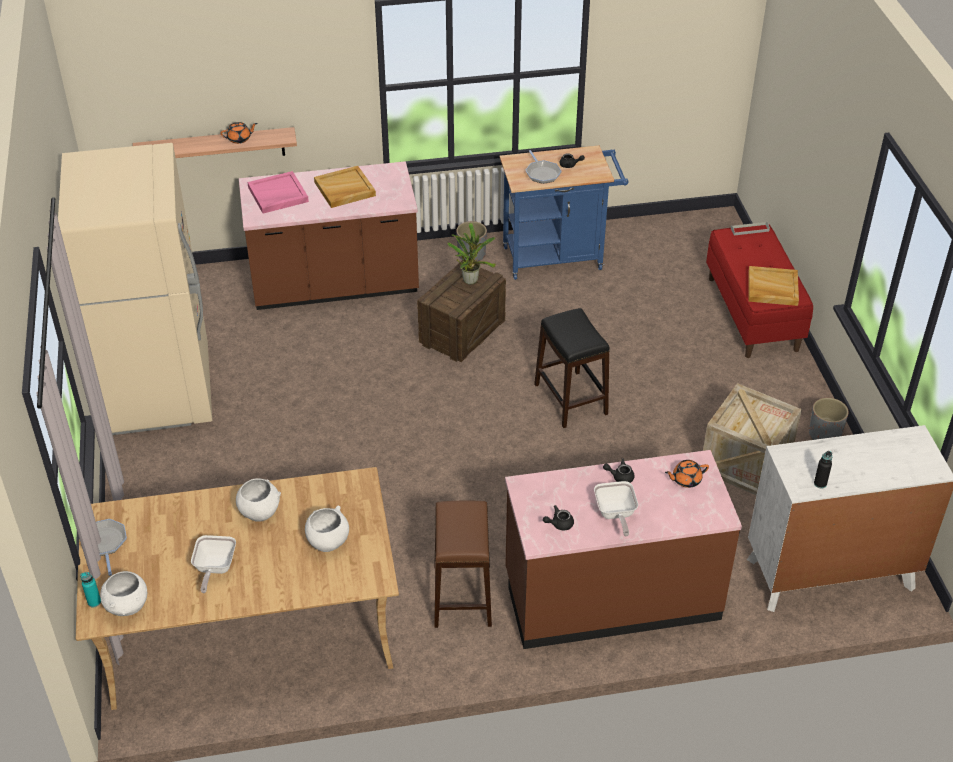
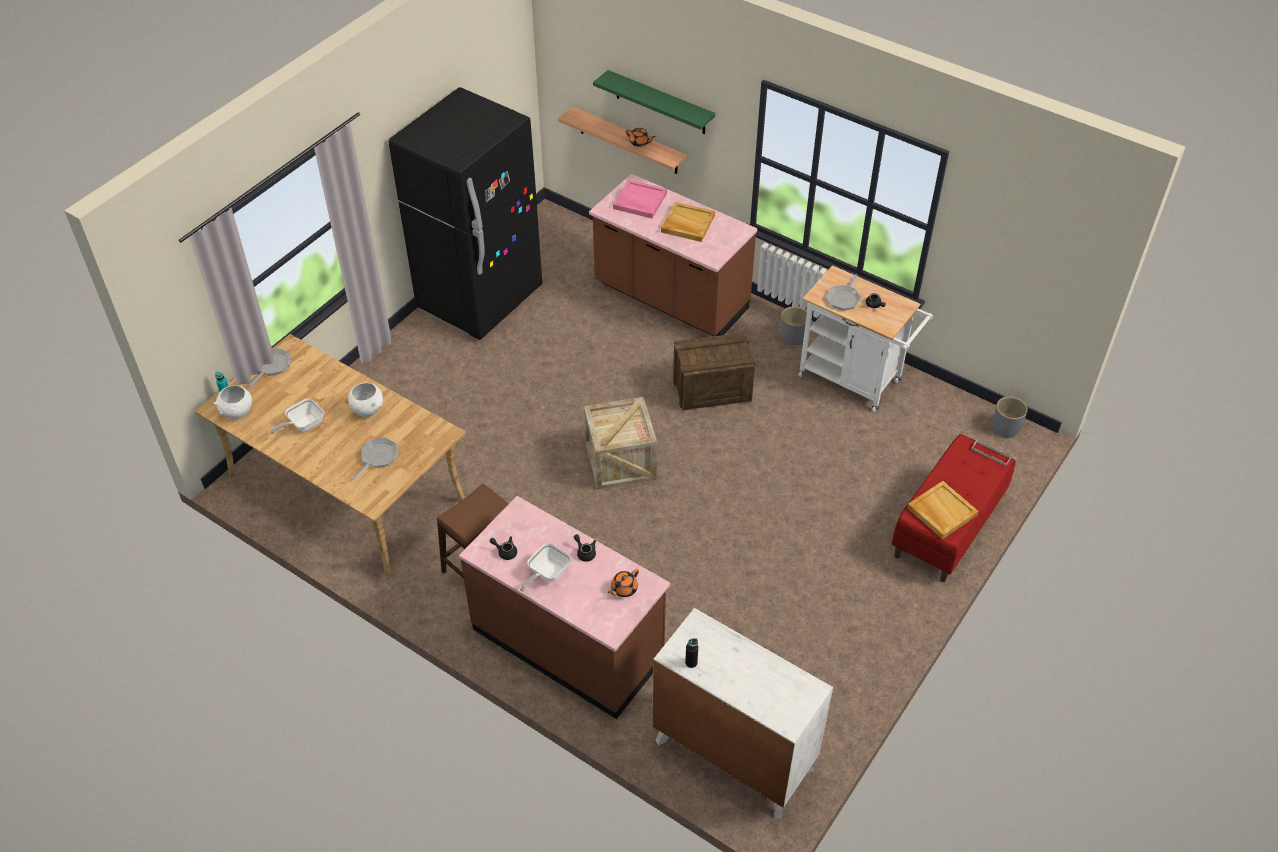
camera: 45 degrees right, 5 degrees up
beige fridge [58,143,212,435] -> black fridge [388,87,542,340]
white bowl [305,505,349,552] -> frying pan [353,438,398,480]
potted plant [448,223,496,285] -> none
blue cart [500,146,628,280] -> white cart [798,265,933,412]
black stool [534,308,610,428] -> none
orange teapot [665,460,709,488] -> orange teapot turned 75 degrees counterclockwise [608,569,639,597]
crate [703,383,802,495] -> crate moved to [584,397,657,490]
grey planter [809,398,849,440] -> grey planter moved to [992,396,1028,438]
none -> green shelf [593,70,715,134]

